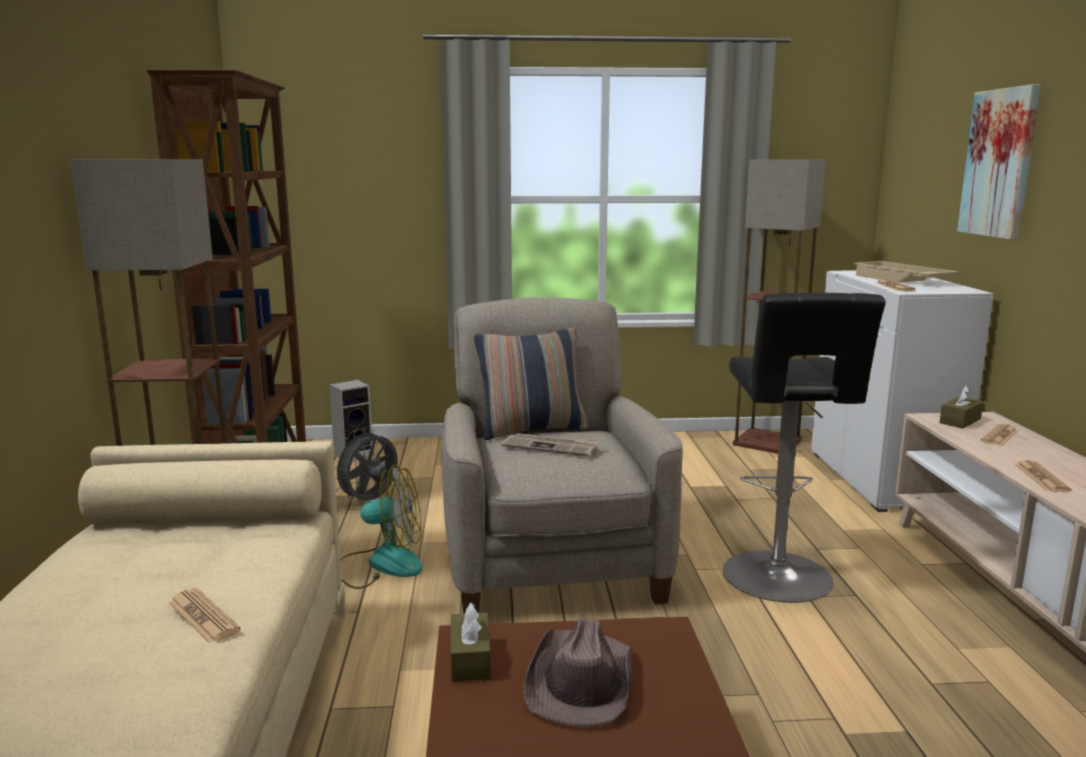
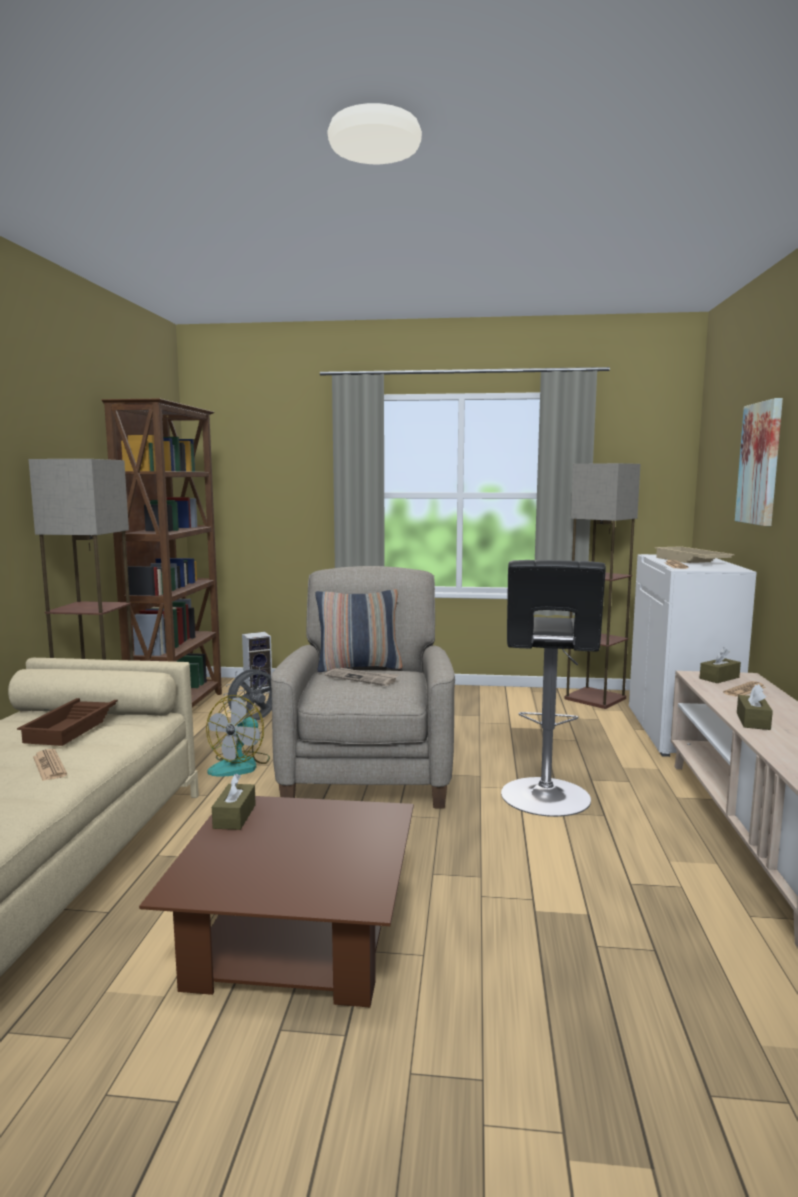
camera: 10 degrees right, 5 degrees down
fan [341,465,423,589] -> fan turned 105 degrees clockwise [206,695,270,776]
brown hat [524,617,632,727] -> none
newspaper [1015,460,1071,492] -> brown tissue box [737,684,773,730]
none -> brown tray [17,698,118,746]

